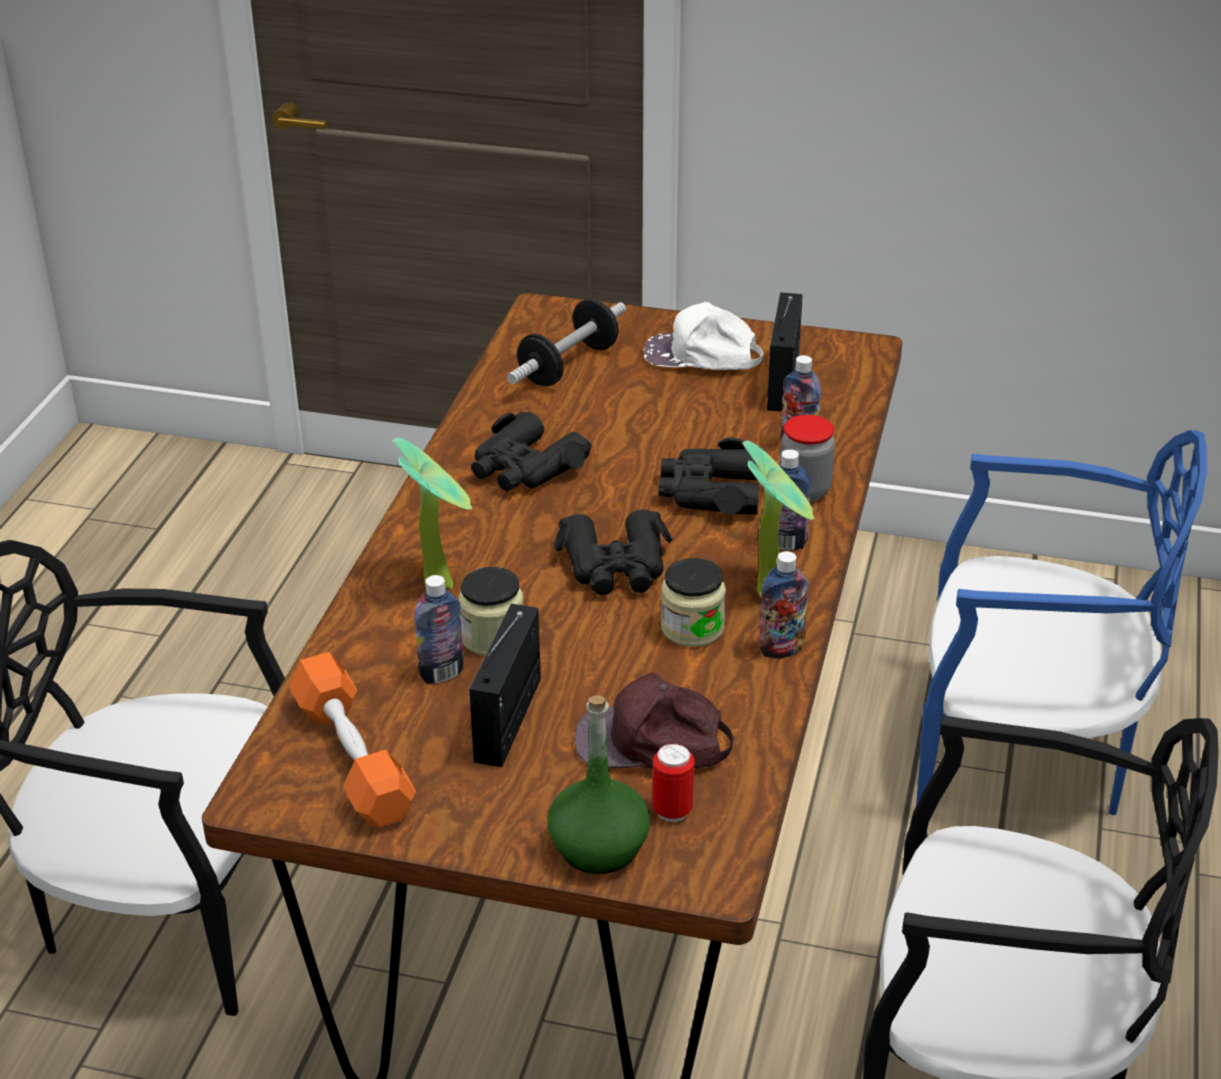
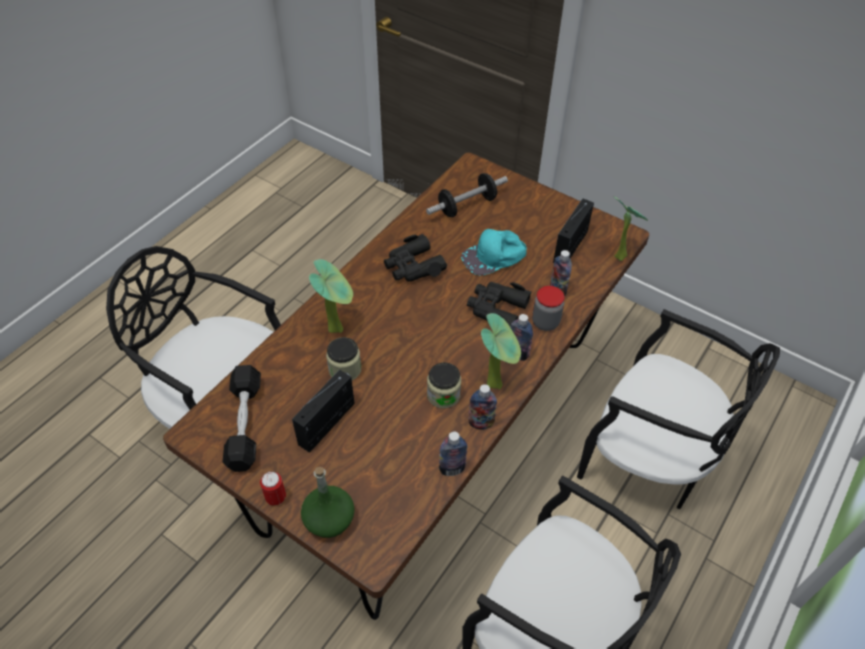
camera: 20 degrees right, 15 degrees up
orange dumbbell [289,652,416,828] -> black dumbbell [223,365,261,472]
bottle [415,575,464,684] -> bottle moved to [439,431,468,476]
black binoculars [554,510,673,595] -> none
brown cap [574,673,734,769] -> none
white cap [644,302,764,370] -> none
can [652,743,694,822] -> can moved to [260,471,286,505]
blue chair [916,430,1207,815] -> black chair [577,309,780,509]
none -> turquoise cap [461,229,527,275]
none -> potted plant [614,196,648,261]

